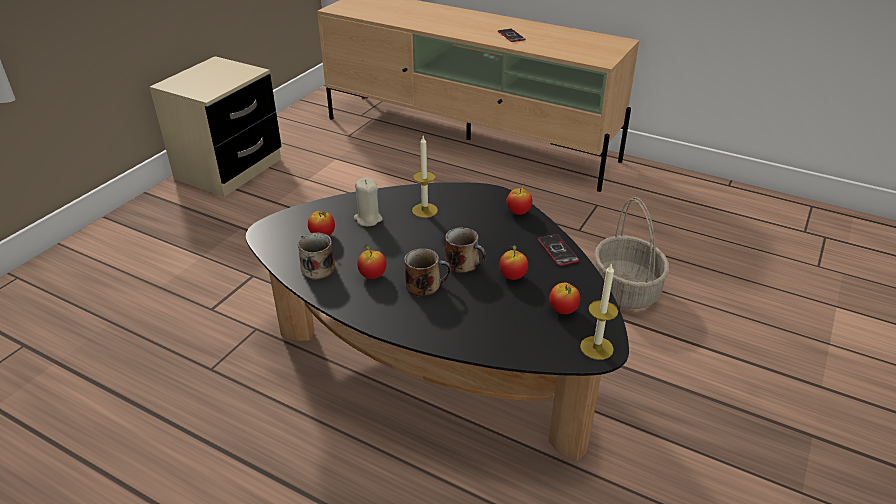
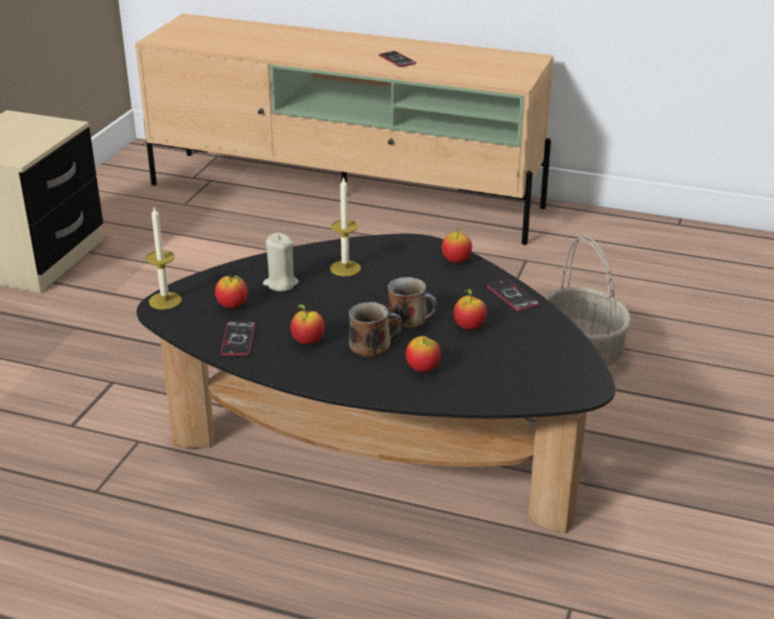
camera: 10 degrees left, 5 degrees down
mug [298,232,335,280] -> phone [221,322,255,356]
apple [549,283,580,314] -> apple moved to [406,336,441,372]
candle [580,263,618,360] -> candle moved to [146,207,182,310]

